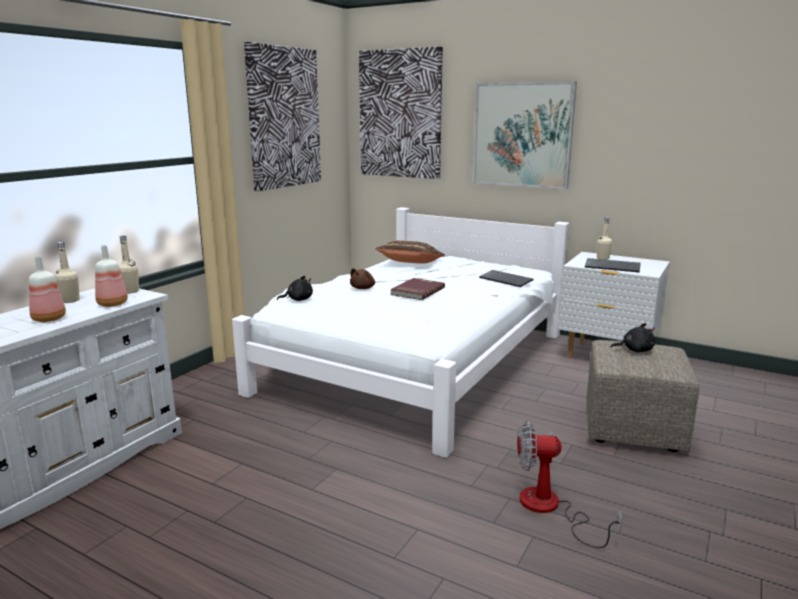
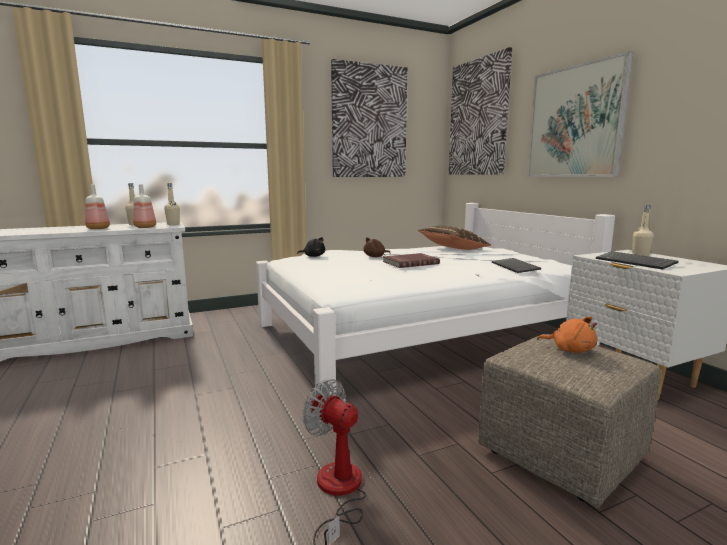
camera: 35 degrees right, 5 degrees down
black plush toy [611,323,655,352] -> orange plush toy [537,317,597,353]

